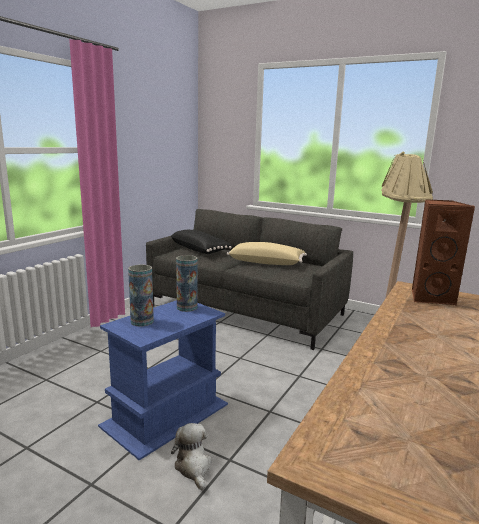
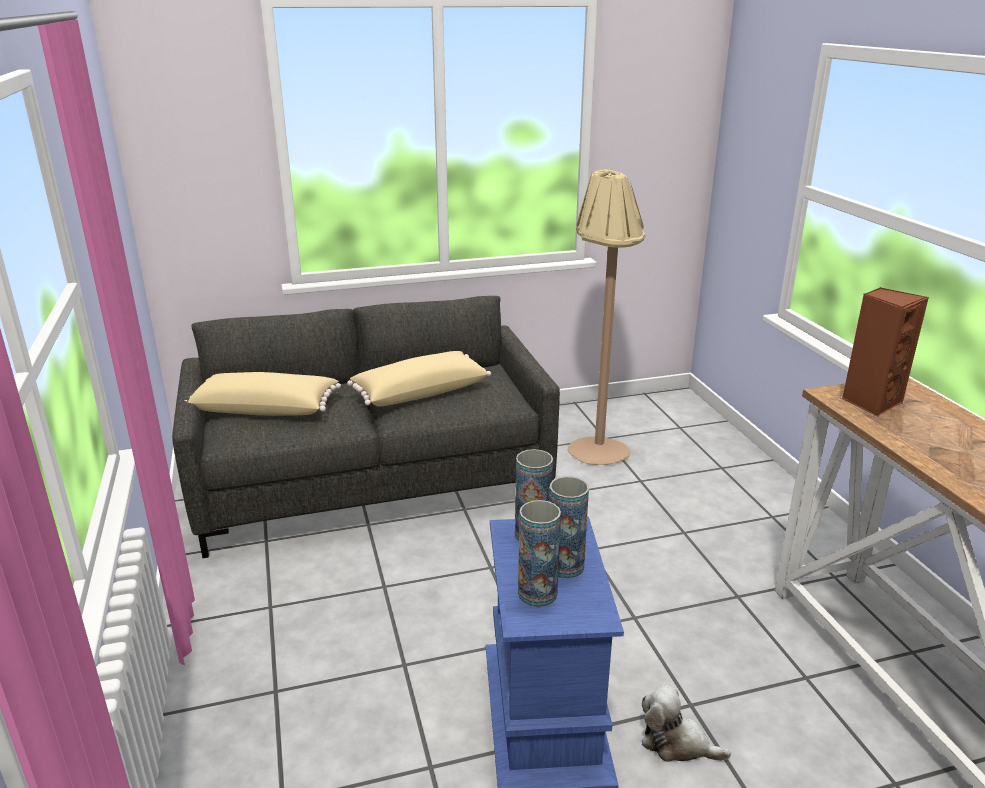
camera: 45 degrees left, 10 degrees up
black pillow [171,230,232,254] -> beige pillow [185,372,341,416]
none -> vase [549,476,589,578]

